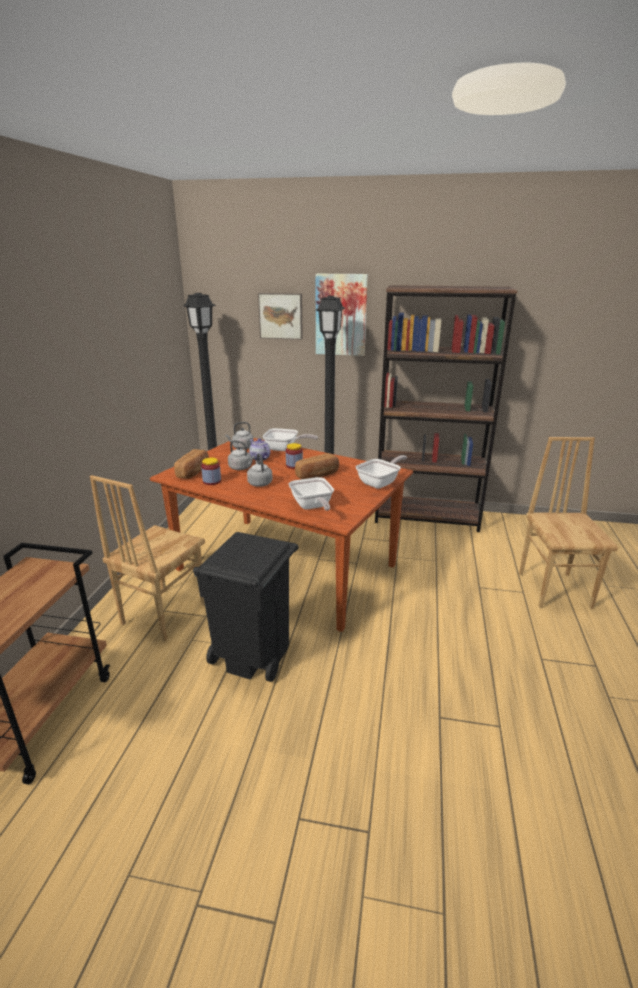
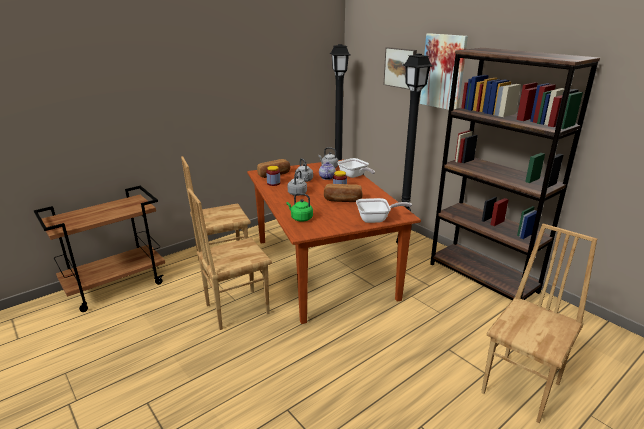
camera: 40 degrees right, 0 degrees up
black trash can [193,532,298,682] -> brown chair [187,188,272,330]
frying pan [288,477,334,511] -> green kettle [287,193,313,222]

